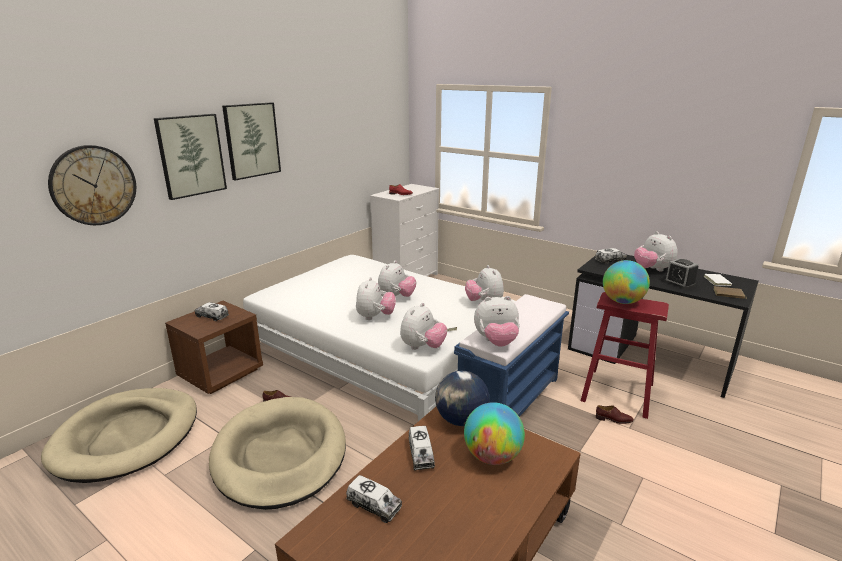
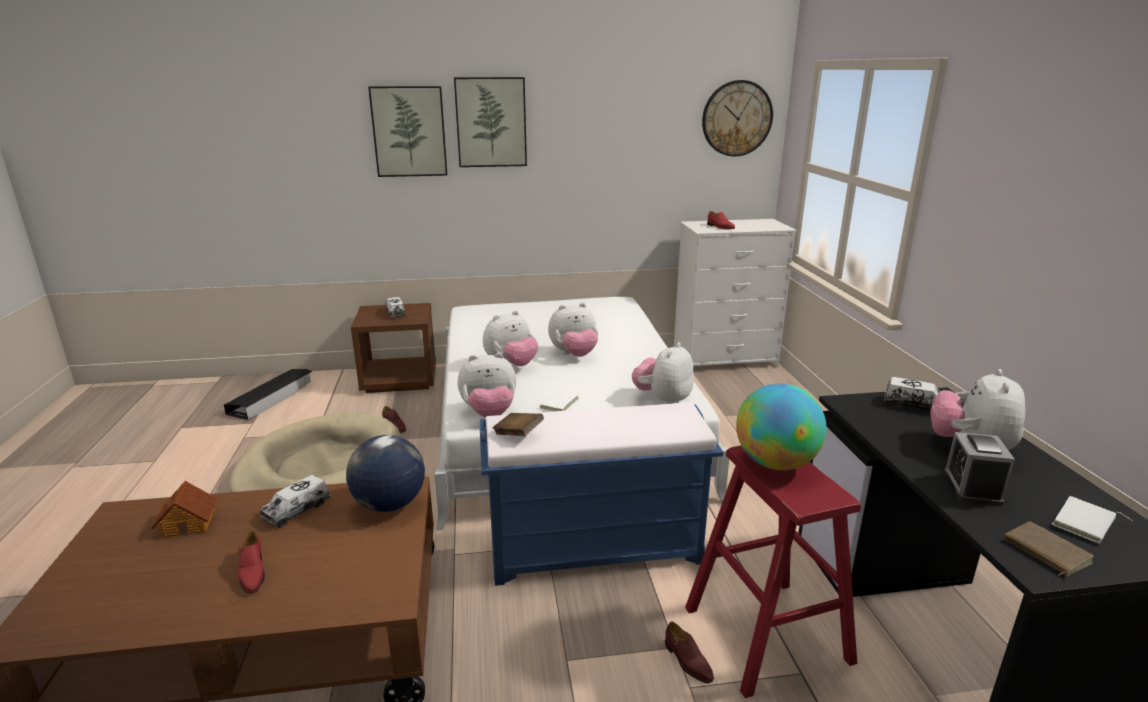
camera: 45 degrees right, 0 degrees up
beige dog bed [41,388,197,483] -> black storage box [224,369,312,420]
wall clock [48,145,136,225] -> wall clock moved to [702,80,773,157]
toy truck [346,475,402,523] -> toy house [151,480,218,539]
globe [464,402,525,465] -> none
plush toy [474,296,520,347] -> brown book [493,413,544,436]
none -> red shoe [238,531,265,594]

